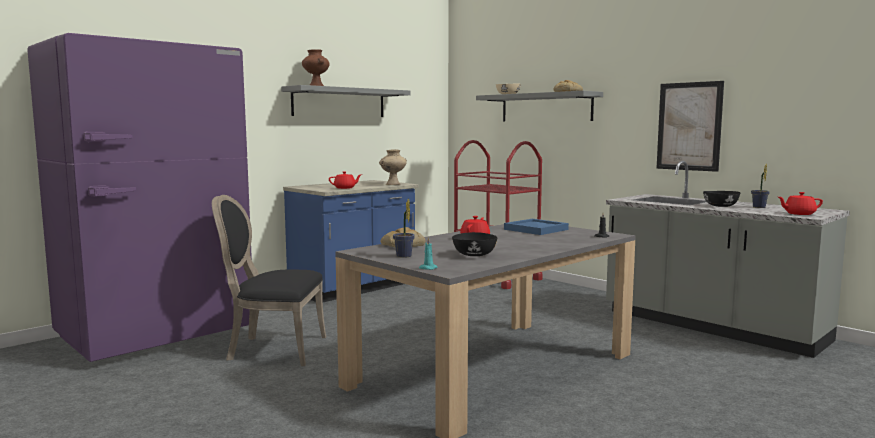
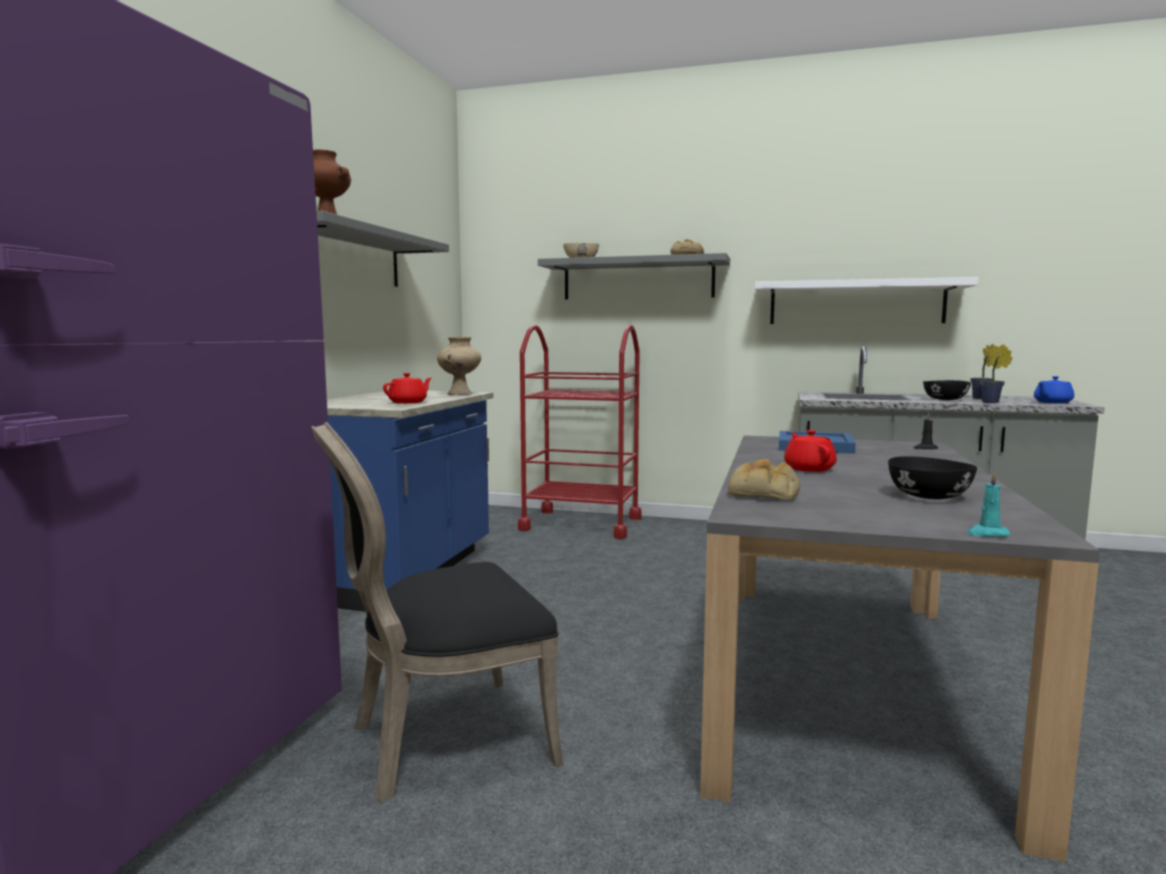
camera: 30 degrees left, 0 degrees up
potted plant [393,199,415,258] -> potted plant moved to [980,344,1012,403]
picture [656,81,724,172] -> white shelf [755,277,979,324]
red teapot [778,192,823,215] -> blue teapot [1034,376,1074,403]

